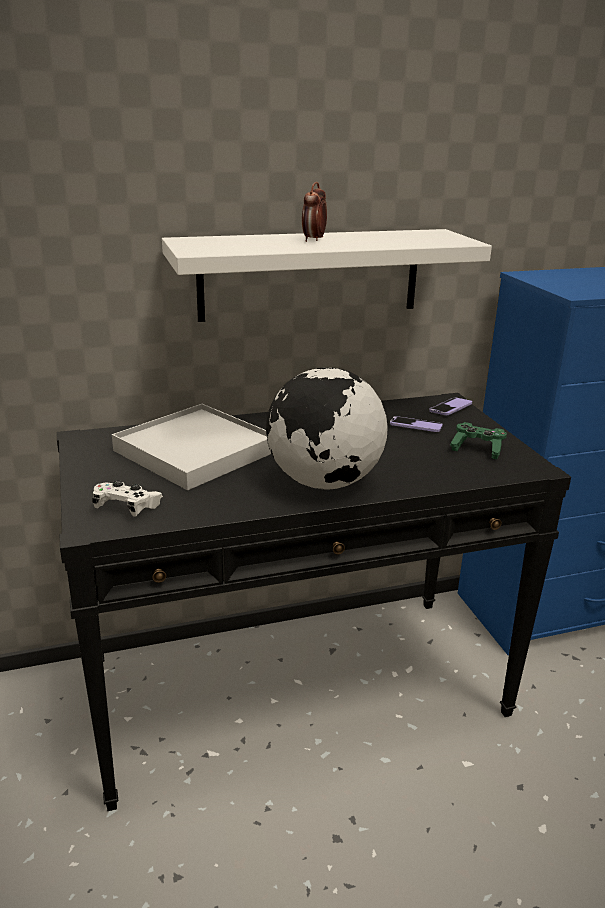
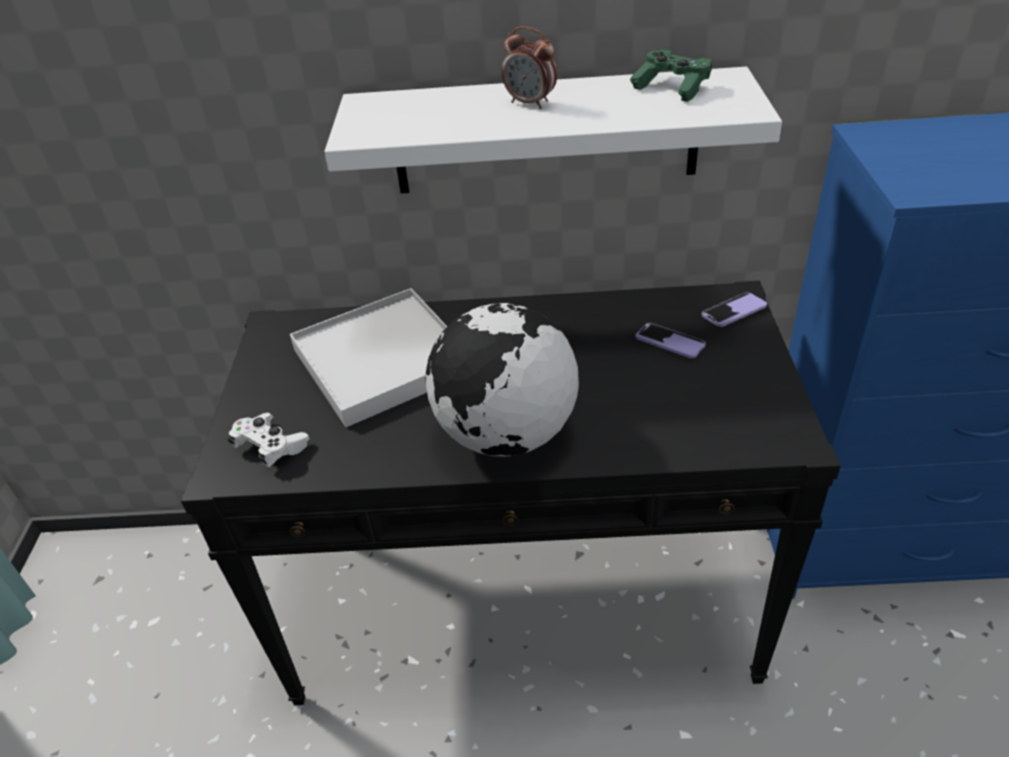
camera: 20 degrees right, 15 degrees up
alarm clock [302,182,327,242] -> alarm clock turned 90 degrees counterclockwise [501,26,557,109]
green game controller [450,422,507,459] -> green game controller moved to [630,49,712,102]

